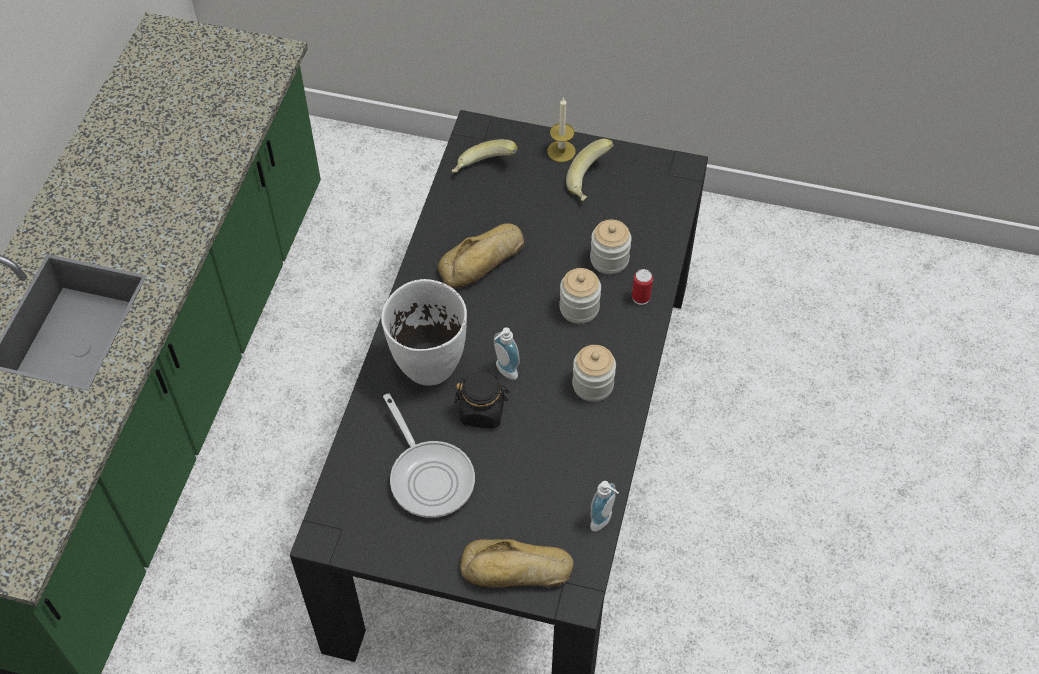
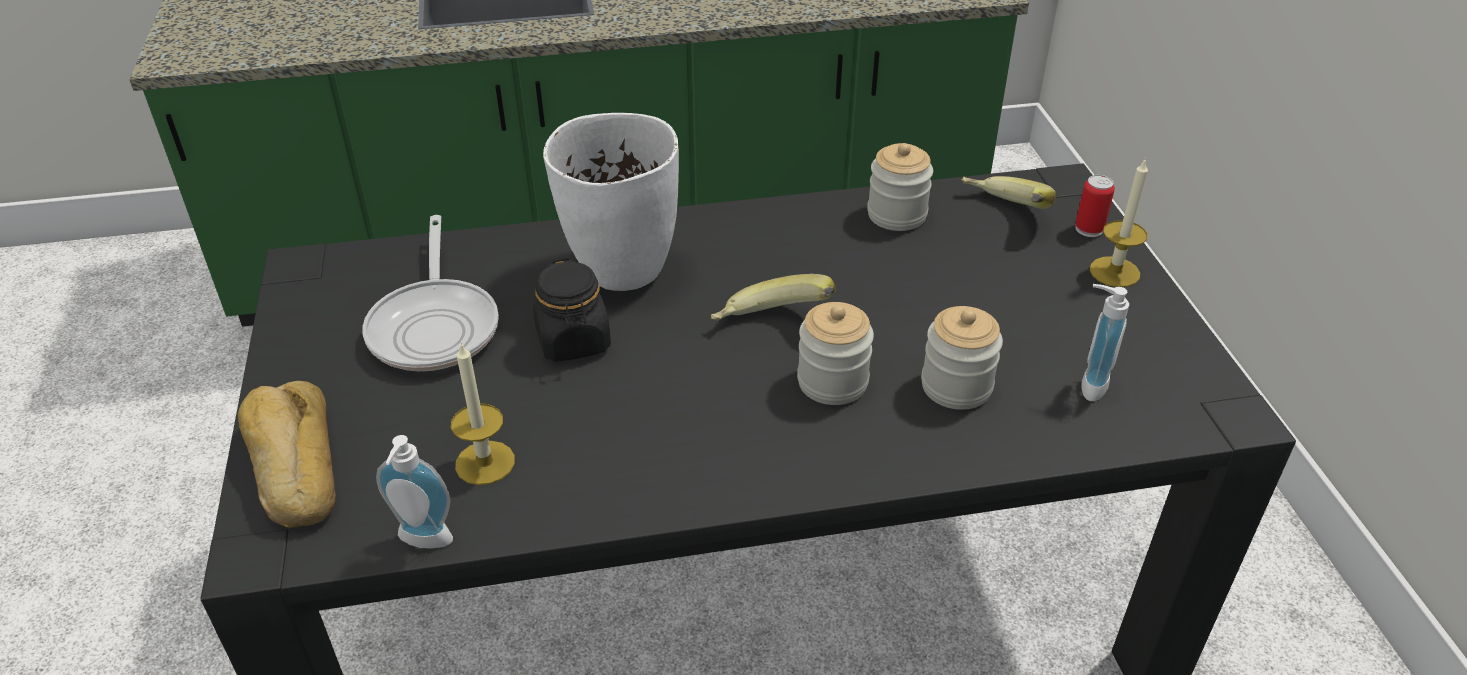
camera: 65 degrees right, 15 degrees down
frying pan [383,393,475,518] -> frying pan turned 45 degrees counterclockwise [362,215,499,371]
bread [438,223,524,288] -> none
soap dispenser [494,327,520,380] -> soap dispenser moved to [1081,284,1129,401]
banana [566,139,614,201] -> banana moved to [711,274,836,321]
jar [572,345,616,402] -> jar moved to [867,143,933,231]
can [632,269,653,305] -> can moved to [1075,175,1115,237]
none -> candle [451,342,515,485]

